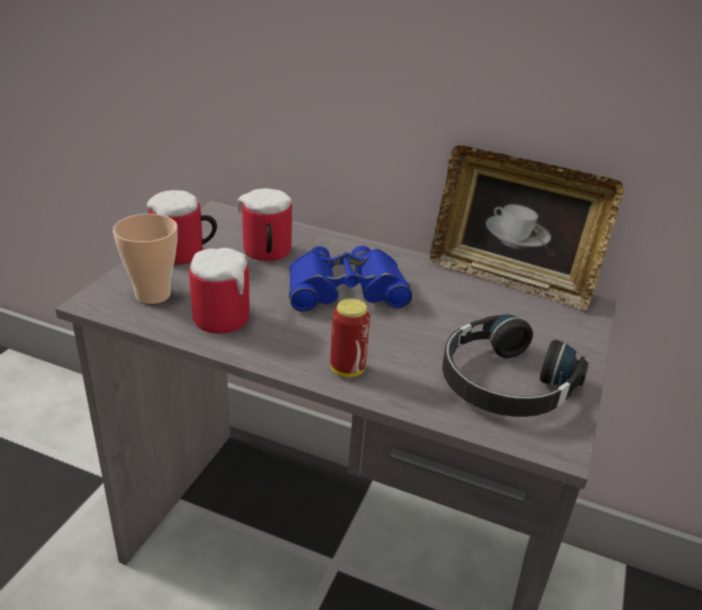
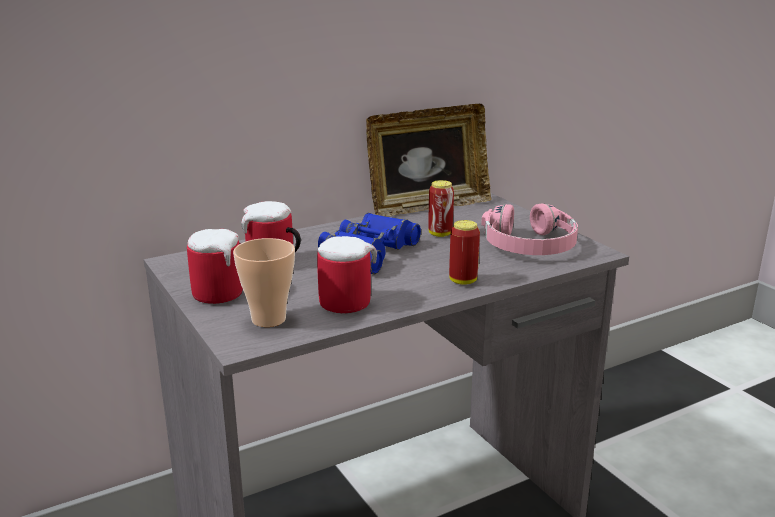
camera: 50 degrees left, 10 degrees down
black headphones [442,314,589,417] -> pink headphones [481,203,578,255]
none -> can [428,180,454,237]

